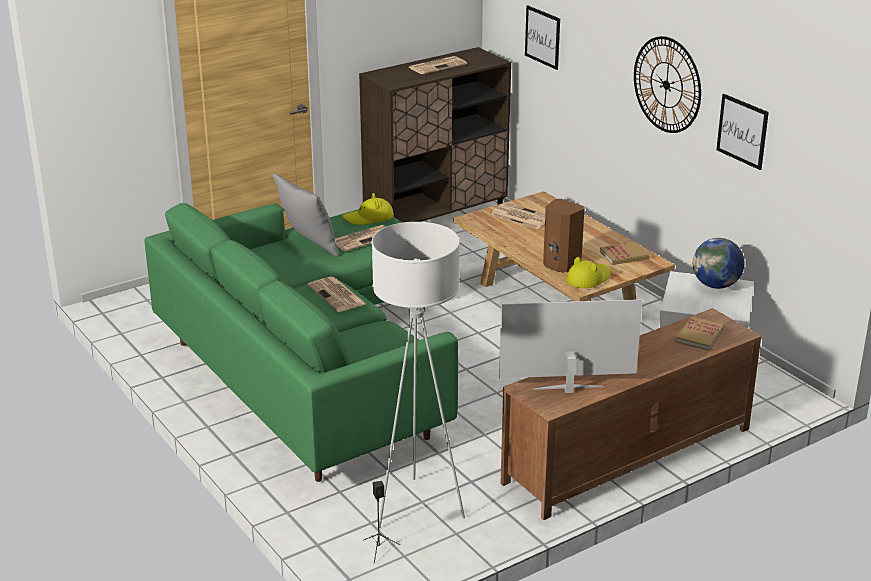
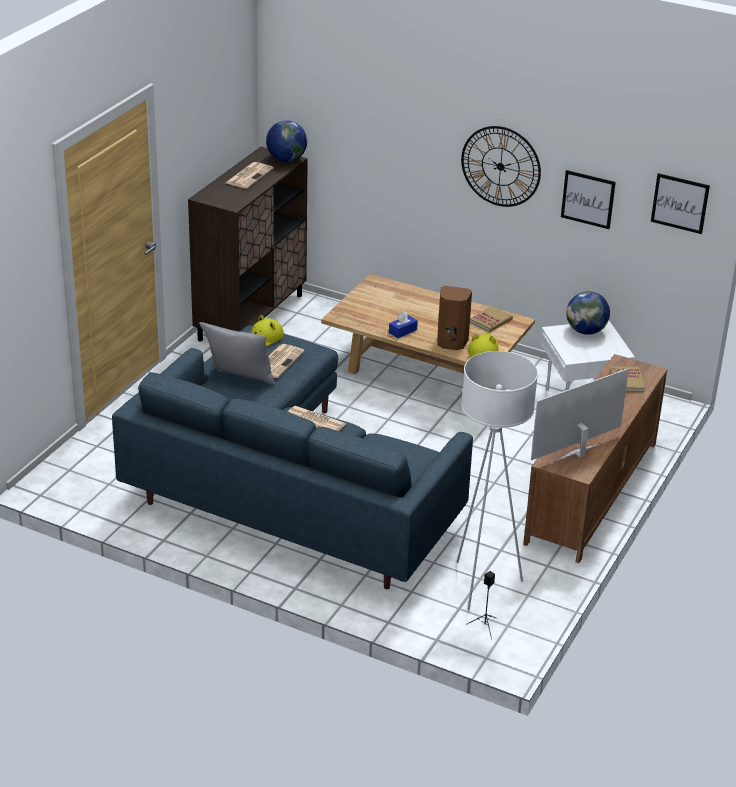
camera: 30 degrees left, 5 degrees up
green sofa [144,203,458,482] -> blue sofa [112,325,473,589]
newspaper [491,202,545,229] -> none
picture [525,5,560,70] -> picture moved to [651,173,710,234]
none -> globe [266,120,307,162]
none -> blue tissue box [389,312,418,338]

